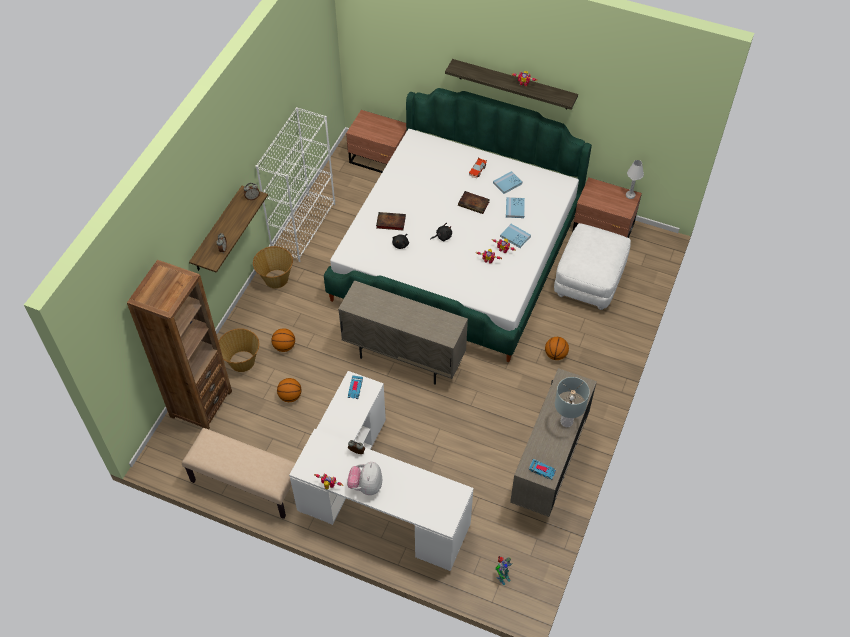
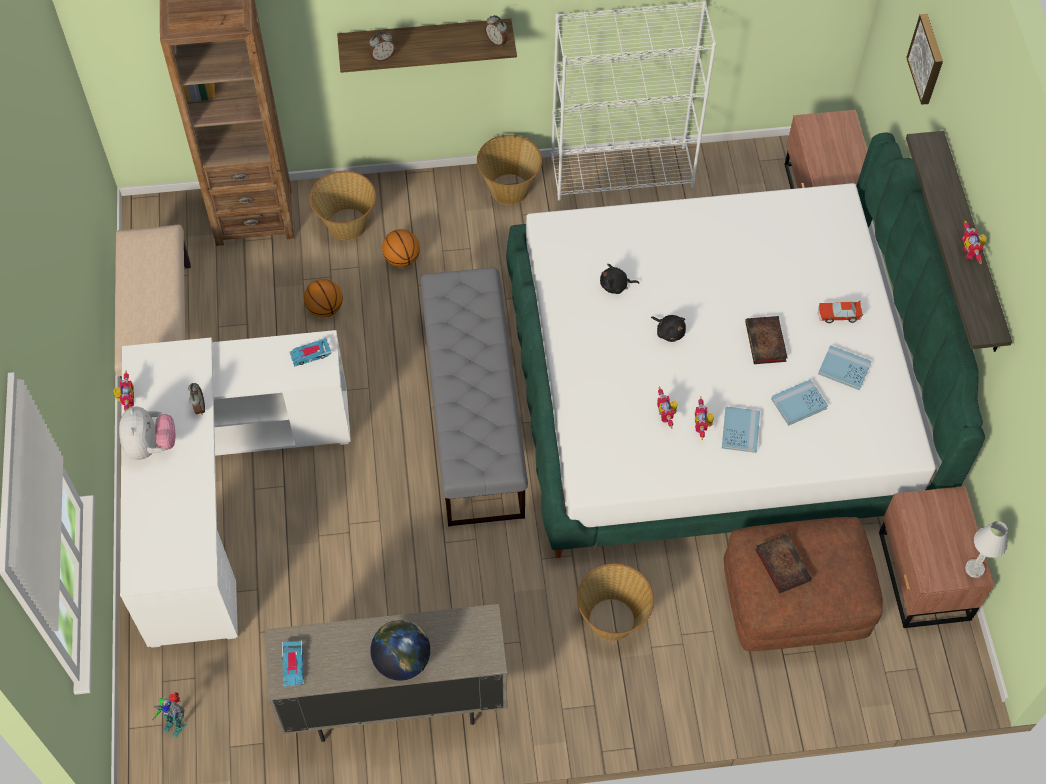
camera: 60 degrees right, 5 degrees up
beige cabinet [338,280,468,385] -> grey bench [420,267,528,527]
plush toy [347,462,382,495] -> plush toy turned 105 degrees clockwise [119,406,175,460]
book [376,212,406,230] -> book moved to [755,534,812,594]
basketball [545,337,569,360] -> basket [577,563,654,641]
white ottoman [554,223,631,310] -> brown ottoman [724,517,883,651]
grey table lamp [555,377,590,427] -> globe [370,620,430,681]
none -> picture [906,14,943,105]

